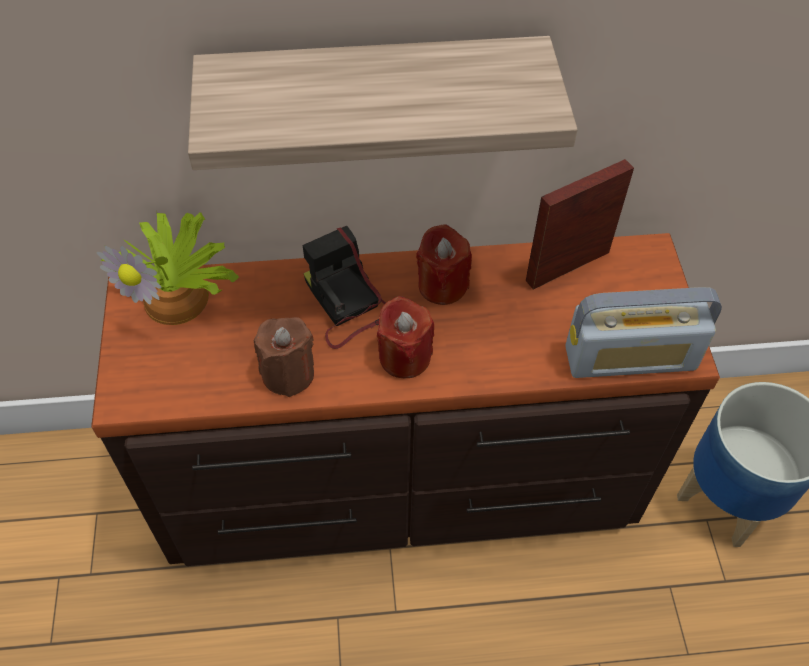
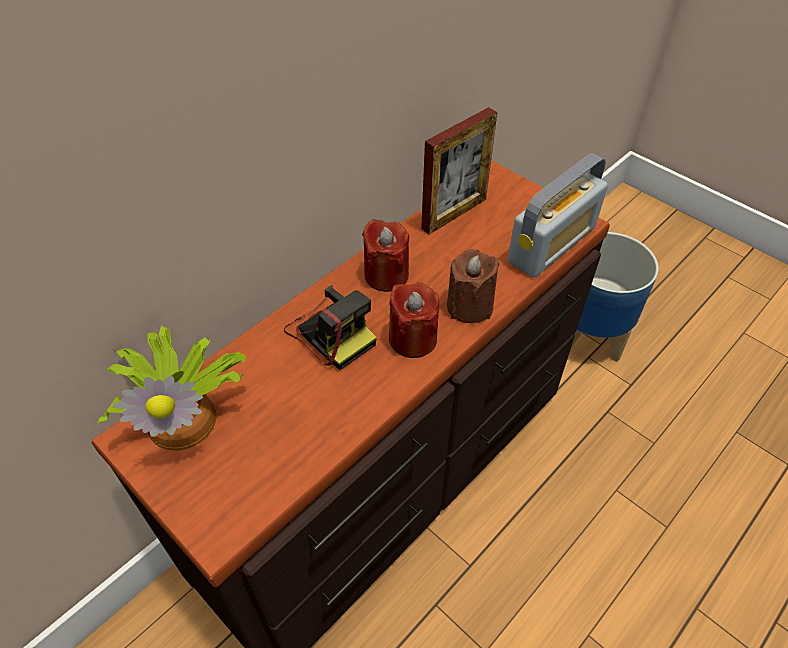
camera: 40 degrees left, 5 degrees down
shelf [188,36,578,170] -> none
brown candle [254,317,314,397] -> brown candle moved to [447,249,499,324]
camera [303,226,386,349] -> camera turned 150 degrees counterclockwise [284,285,377,370]
picture frame [526,159,634,289] -> picture frame turned 150 degrees counterclockwise [421,107,497,234]

